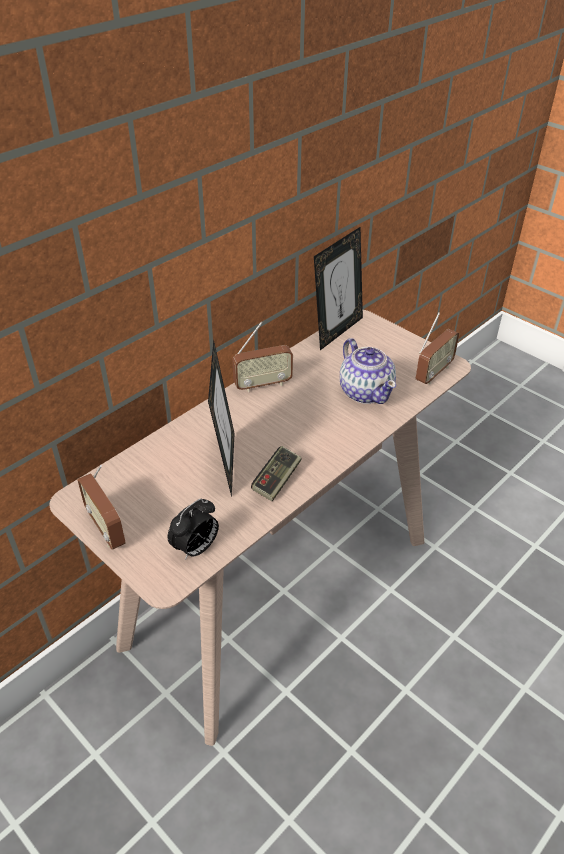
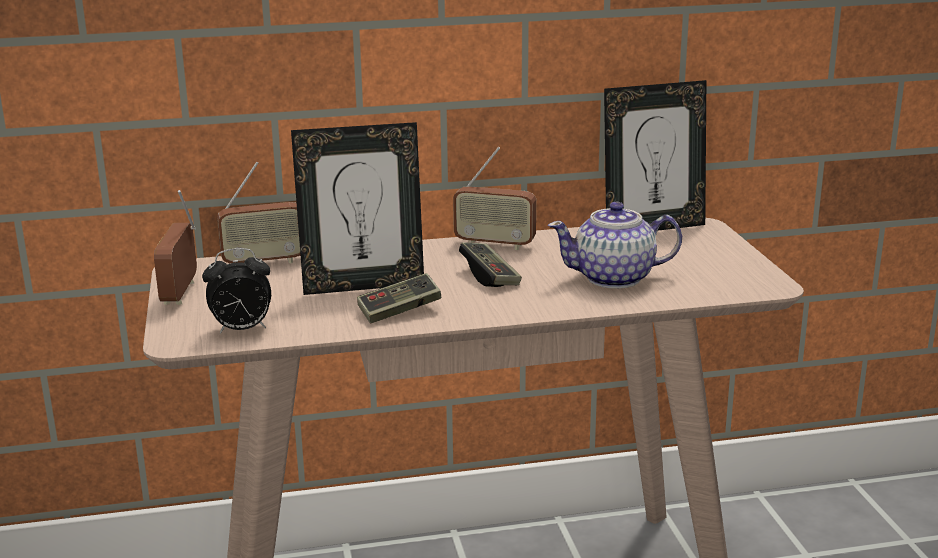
camera: 35 degrees right, 20 degrees down
picture frame [208,339,235,497] -> picture frame turned 45 degrees clockwise [291,122,424,295]
teapot [340,338,396,404] -> teapot turned 75 degrees clockwise [548,202,682,289]
radio [416,312,459,385] -> radio moved to [217,162,301,263]
none -> game controller [459,242,522,287]

